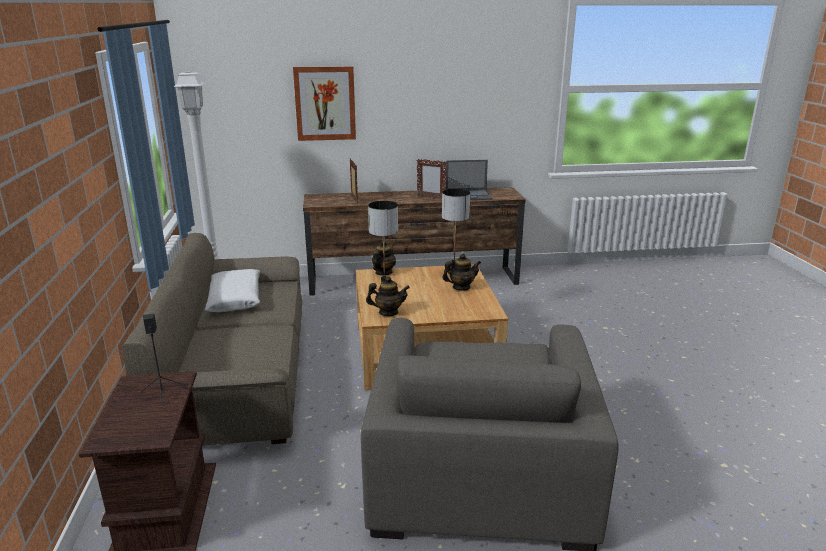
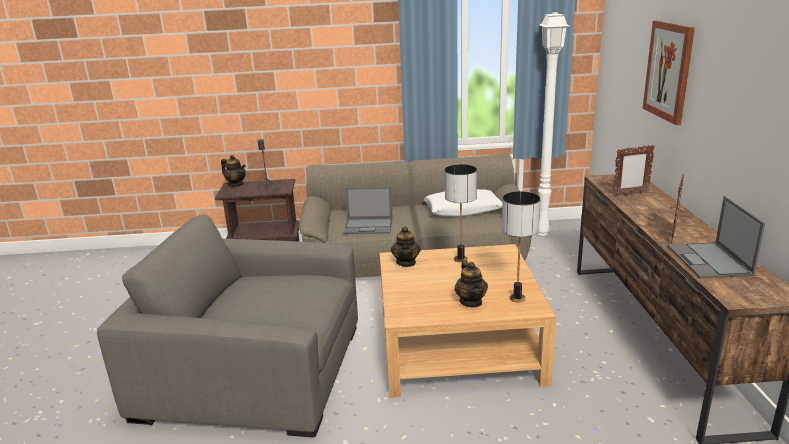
camera: 95 degrees right, 0 degrees up
teapot [372,240,396,275] -> teapot moved to [221,155,246,186]
none -> laptop [343,187,393,234]

